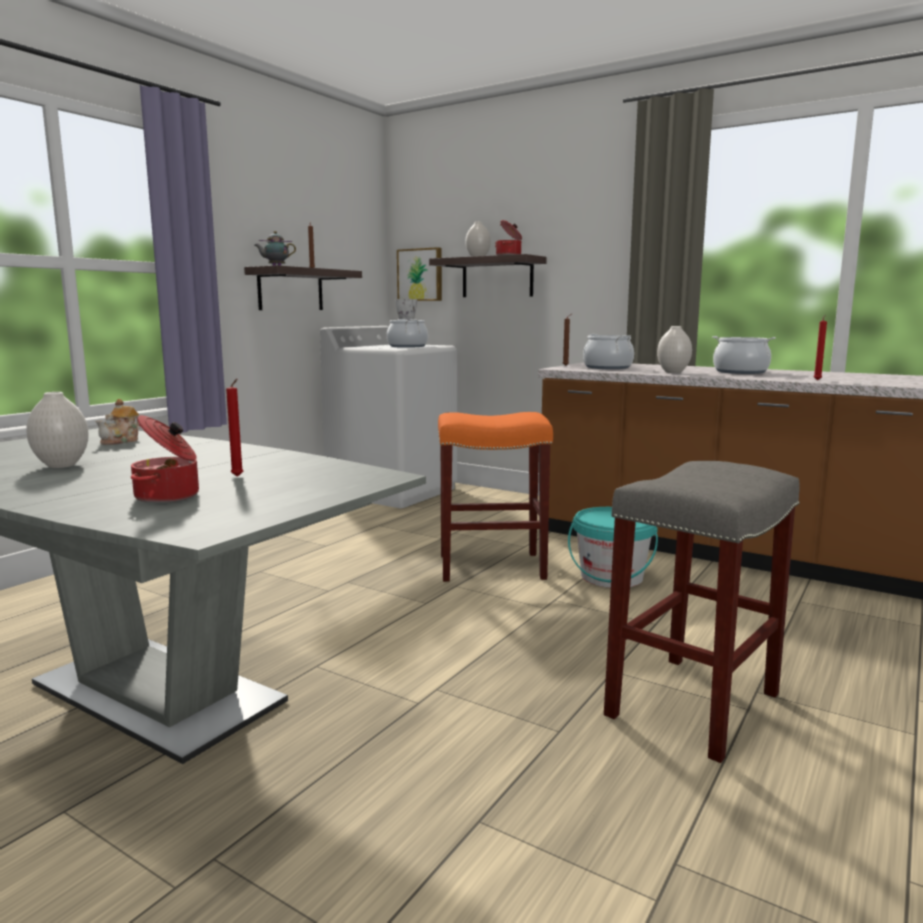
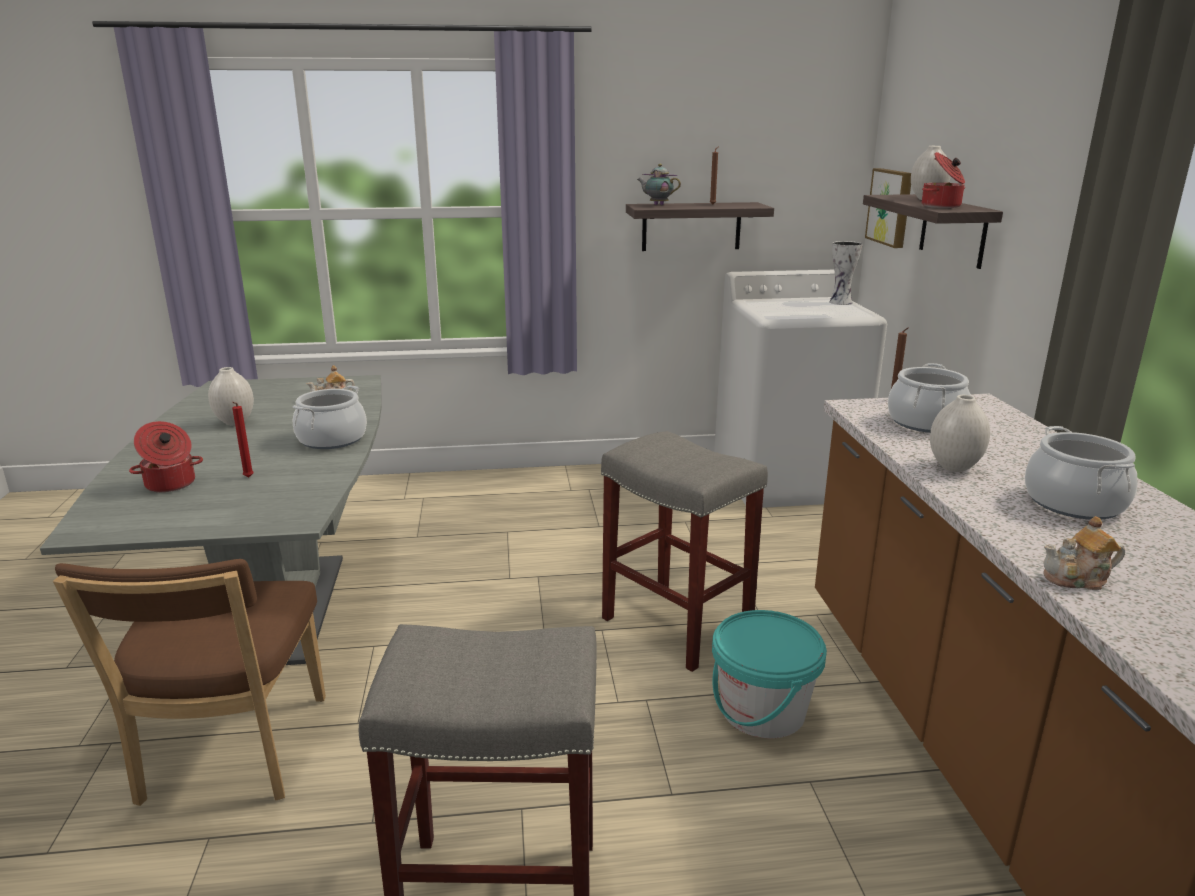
camera: 50 degrees right, 10 degrees up
cooking pot [387,319,428,348] -> cooking pot moved to [292,386,367,449]
orange stool [438,412,553,582] -> grey stool [601,431,768,672]
red candle [814,315,827,380] -> teapot [1043,516,1125,590]
none -> brown chair [53,559,326,806]

